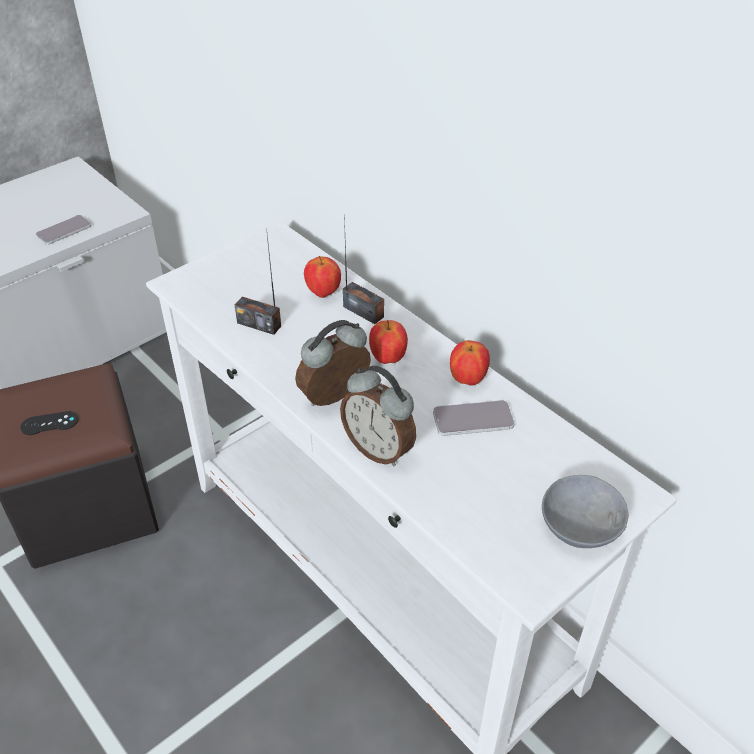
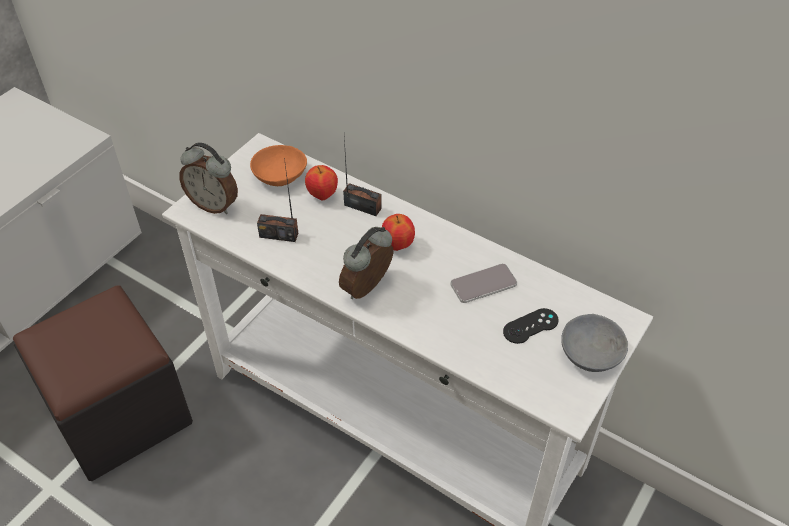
camera: 15 degrees left, 5 degrees up
black game controller [20,411,79,435] -> black game controller moved to [503,308,559,344]
phone [36,215,91,245] -> none
alarm clock [340,366,416,467] -> alarm clock moved to [179,142,238,214]
apple [450,340,490,386] -> none
none -> orange bowl [250,145,307,186]

